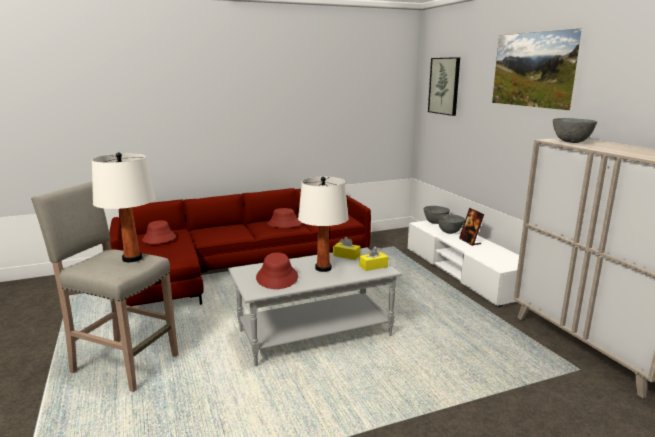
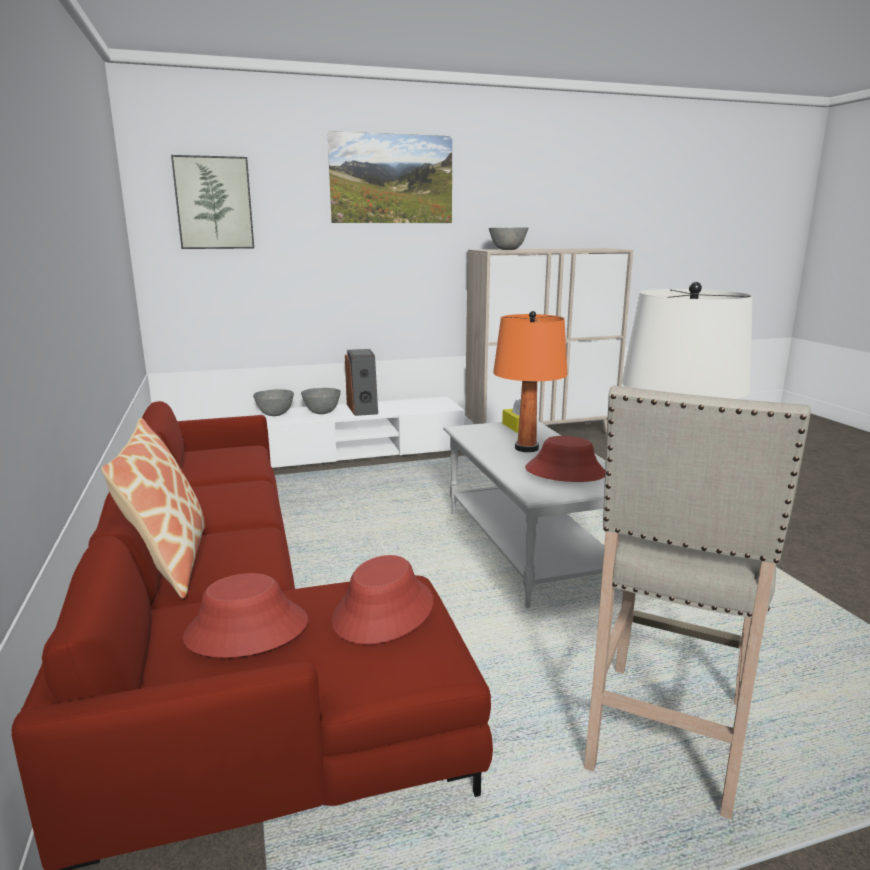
camera: 85 degrees left, 0 degrees up
red hat [267,208,302,228] -> red hat moved to [332,555,433,644]
white table lamp [298,177,349,272] -> orange table lamp [493,311,568,452]
yellow tissue box [333,237,361,260] -> none
picture frame [459,208,484,246] -> speaker [345,349,378,416]
none -> pillow [101,418,205,598]

